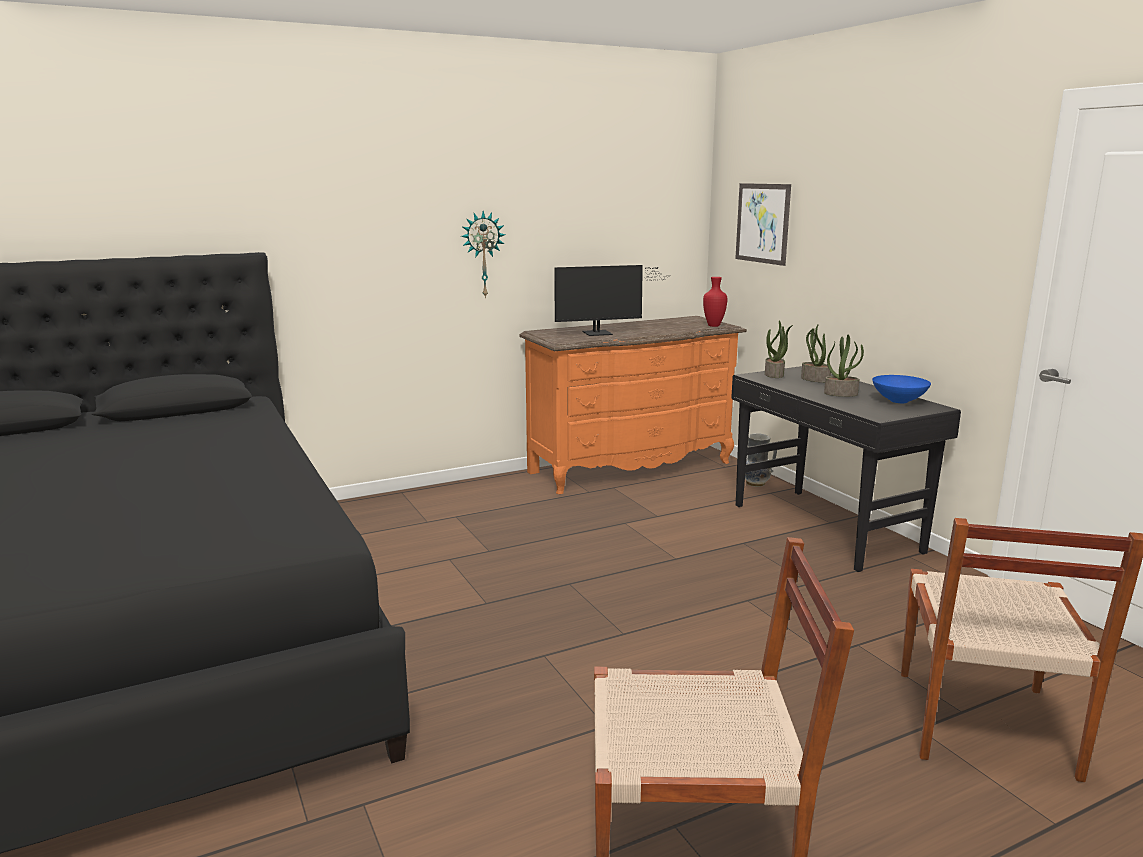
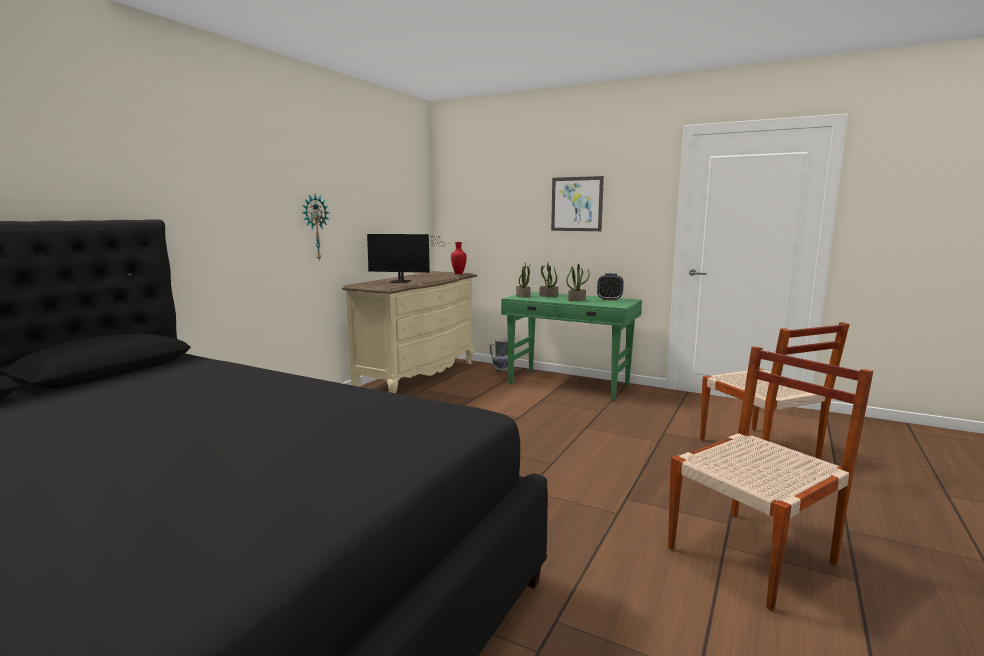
camera: 35 degrees left, 5 degrees down
orange dresser [519,316,747,494] -> beige dresser [342,271,477,393]
monitor [554,265,670,336] -> monitor turned 60 degrees clockwise [367,234,449,283]
black console table [731,366,961,572] -> green console table [501,292,642,401]
picture [735,183,791,266] -> picture moved to [551,176,604,231]
blue bowl [872,375,931,403] -> alarm clock [597,273,624,300]

